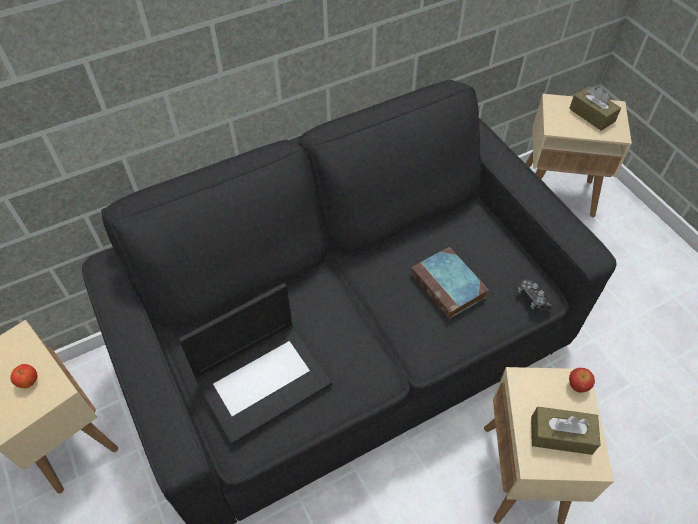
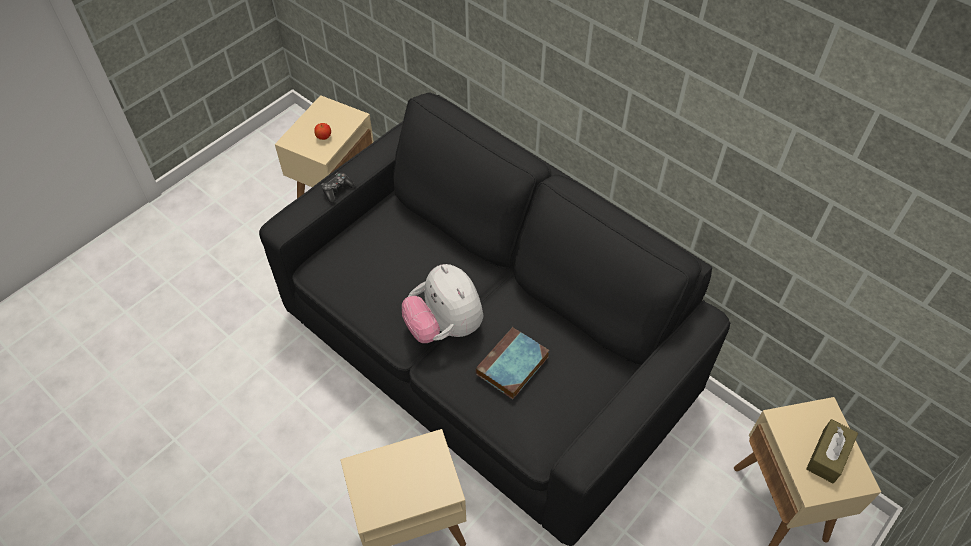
camera: 70 degrees right, 0 degrees up
laptop [179,283,333,444] -> none
game controller [518,279,554,310] -> game controller moved to [322,173,355,203]
brown tissue box [531,407,601,455] -> none
apple [569,368,595,393] -> none
none -> plush toy [402,264,483,343]

